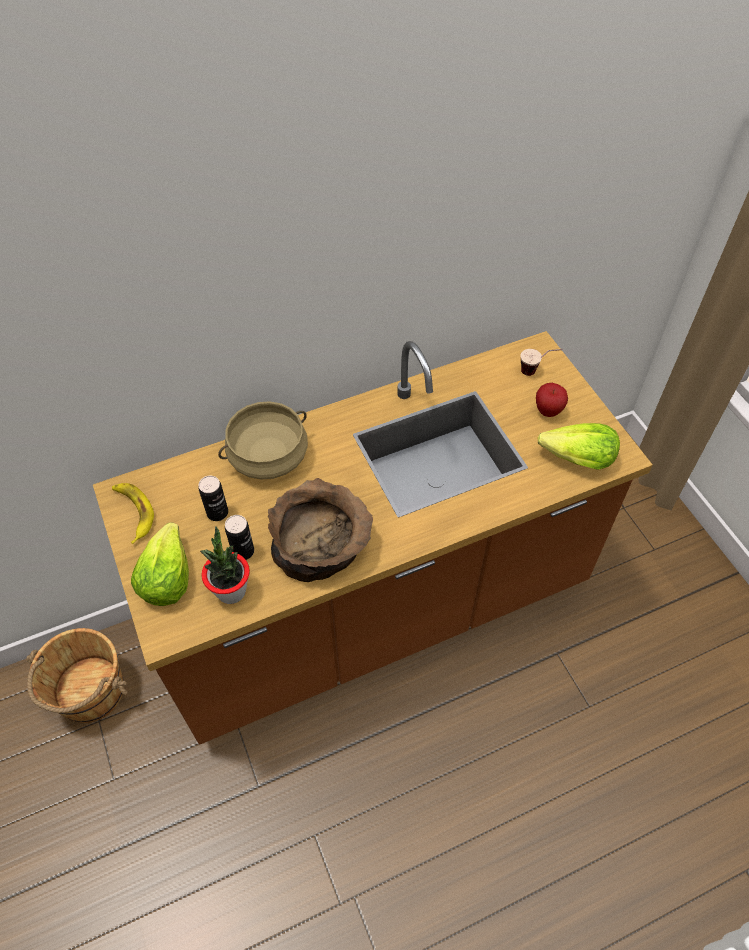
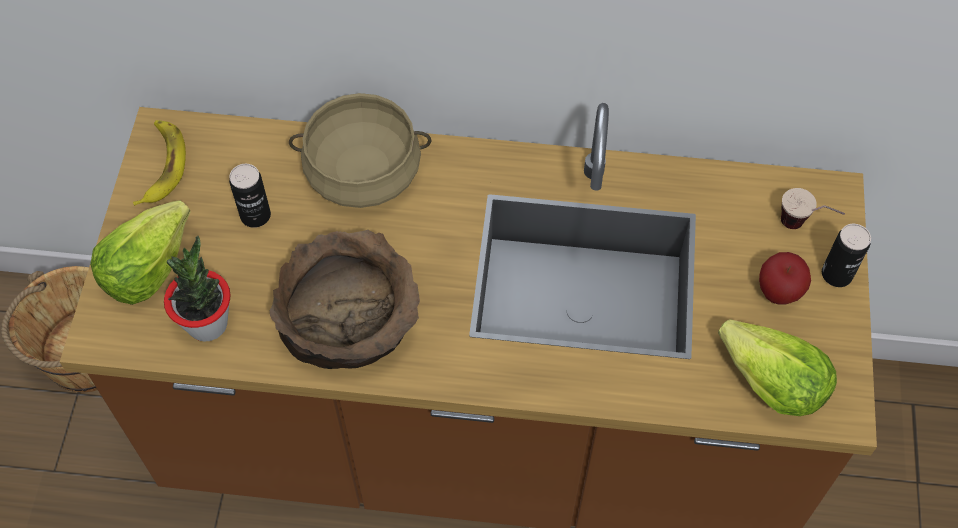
camera: 30 degrees right, 5 degrees up
can [225,515,254,560] -> can moved to [822,224,871,287]

